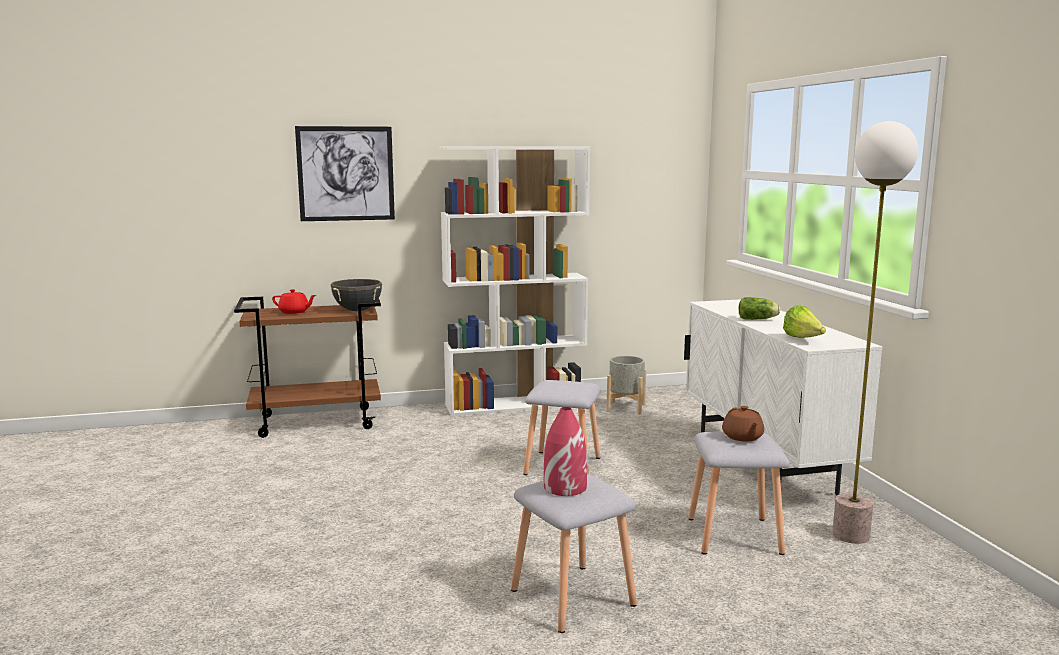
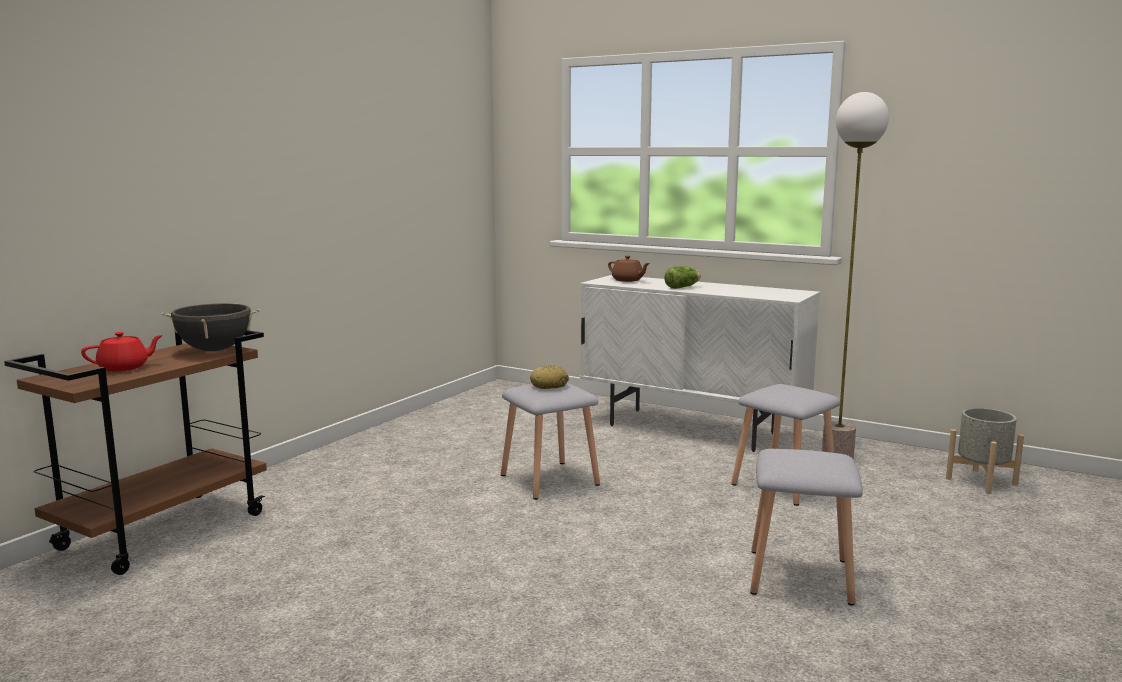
camera: 45 degrees left, 0 degrees up
picture [295,126,395,221] -> none
white bookcase [439,147,590,416] -> none
red vase [544,407,587,496] -> none
grey planter [606,356,646,414] -> grey planter moved to [946,408,1024,494]
brown teapot [722,406,764,442] -> brown teapot moved to [608,256,650,282]
lettuce [783,305,826,338] -> none
none -> bread [530,365,569,389]

